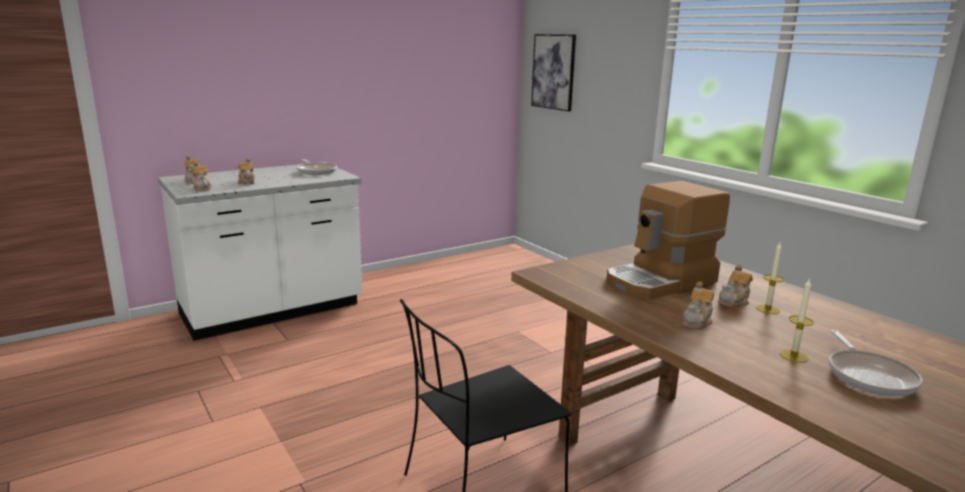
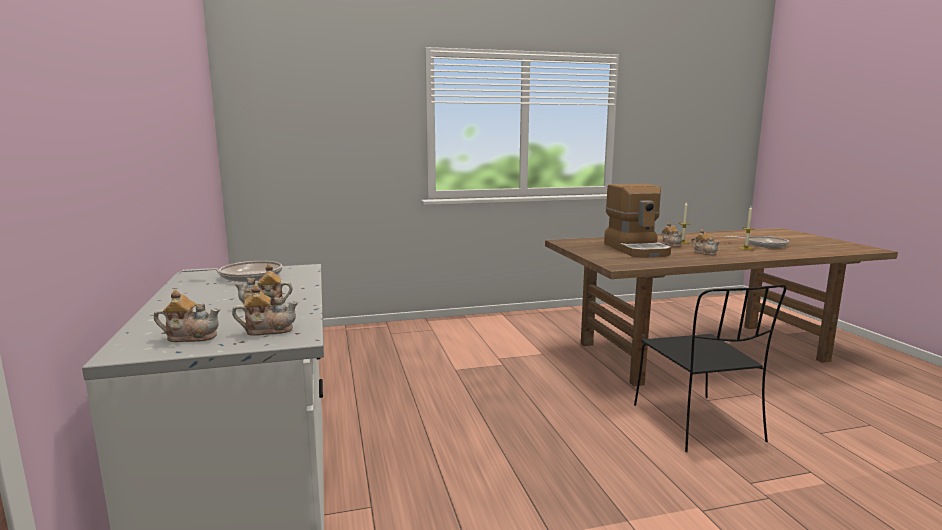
camera: 70 degrees left, 5 degrees down
picture [531,34,576,111] -> none

